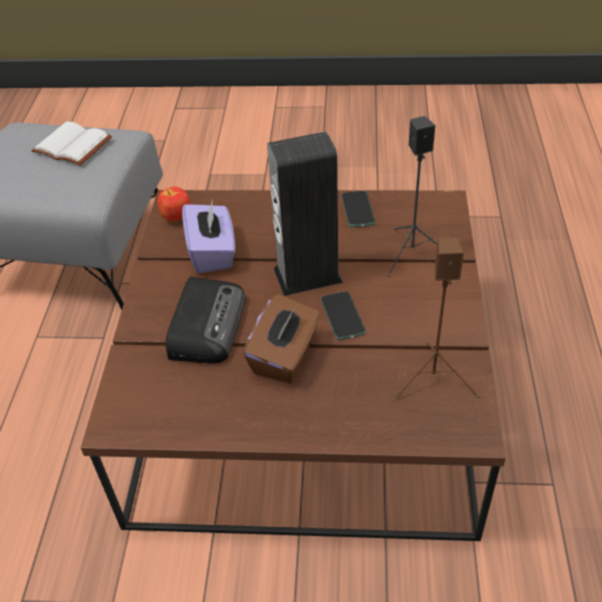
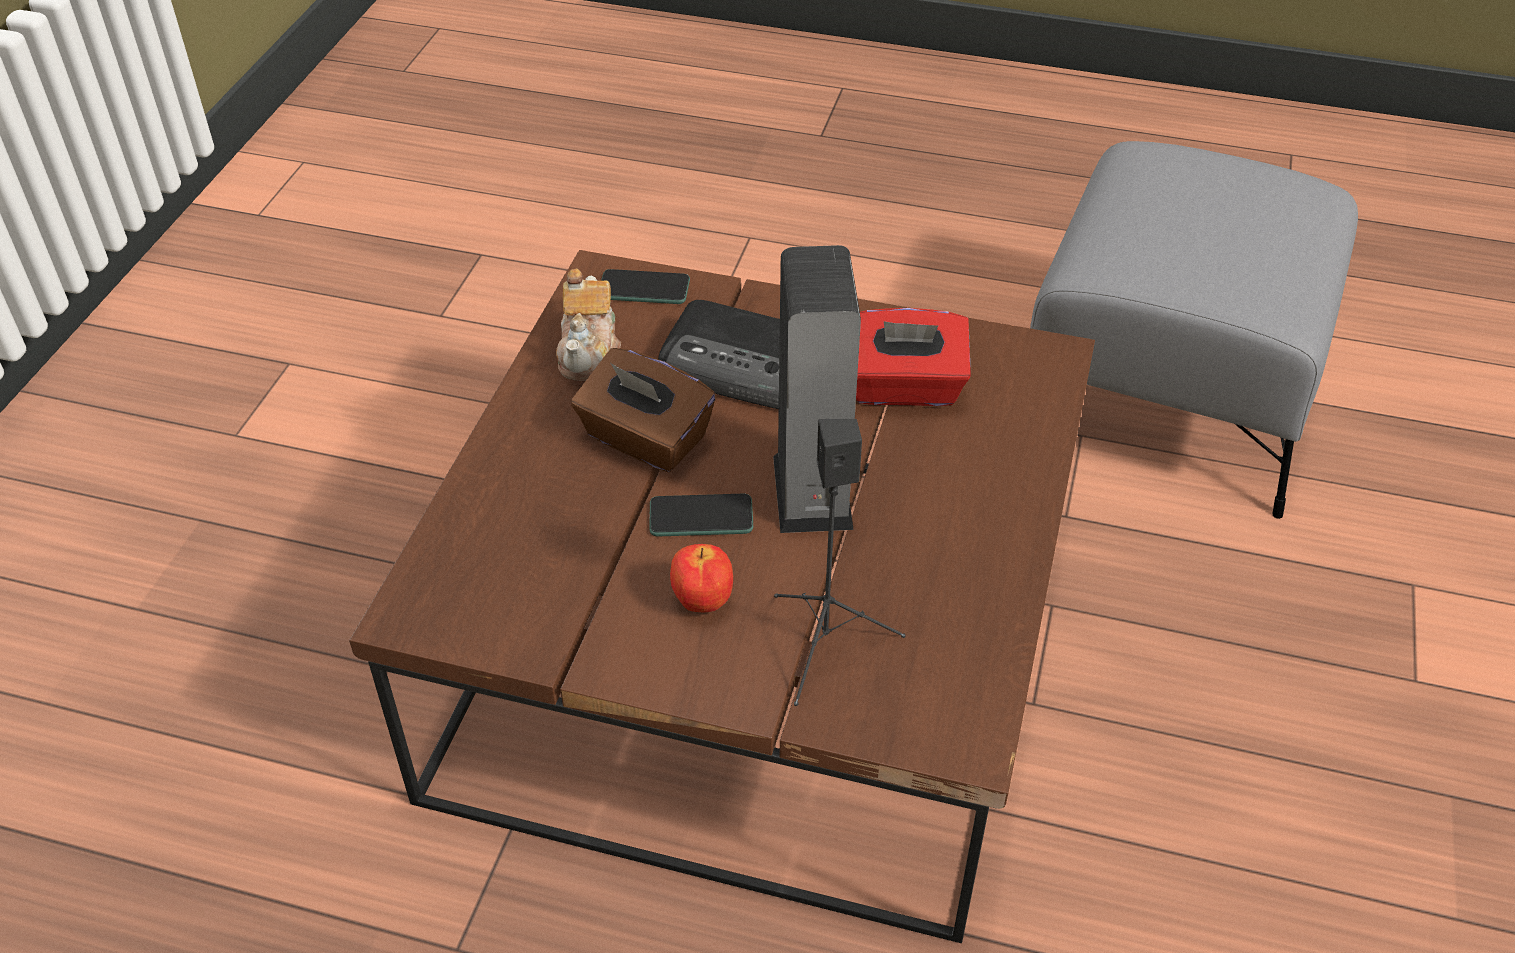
camera: 100 degrees right, 0 degrees up
white book [31,122,112,165] -> none
apple [157,186,190,222] -> apple moved to [670,544,733,612]
purple tissue box [182,199,235,273] -> red tissue box [856,308,971,406]
phone [341,191,375,227] -> phone moved to [601,269,690,304]
brown speaker [393,238,480,401] -> none
none -> teapot [556,269,621,381]

